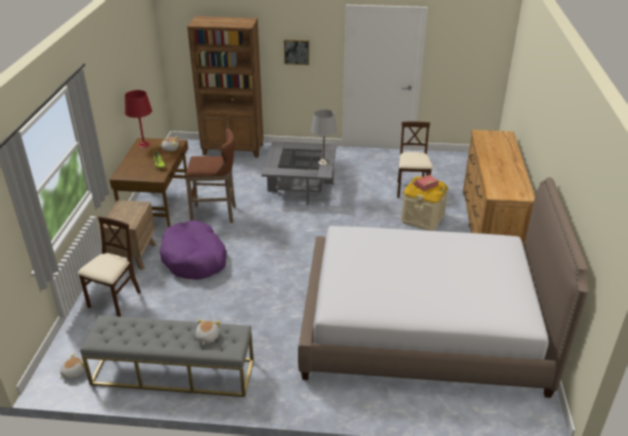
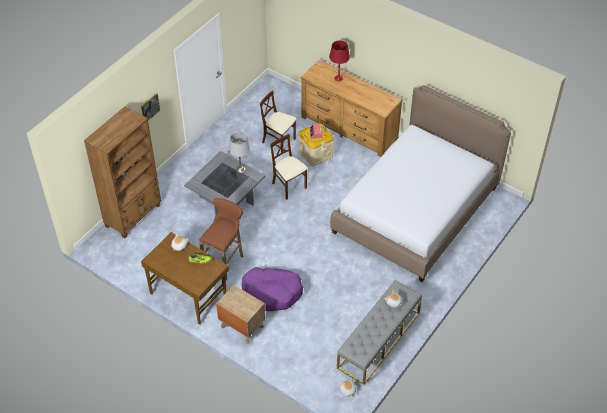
camera: 60 degrees left, 15 degrees up
beige chair [77,216,141,317] -> beige chair moved to [270,134,308,200]
red table lamp [125,90,152,148] -> red table lamp moved to [329,40,350,82]

